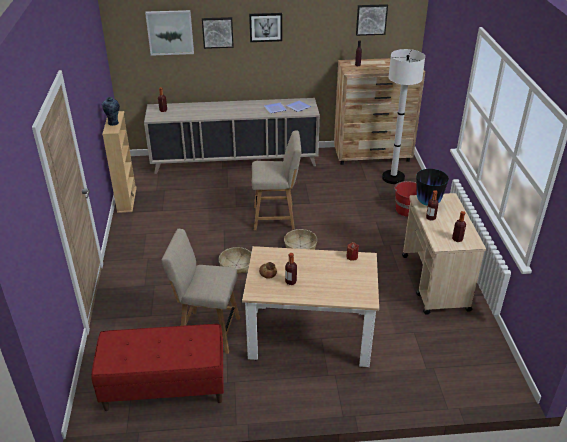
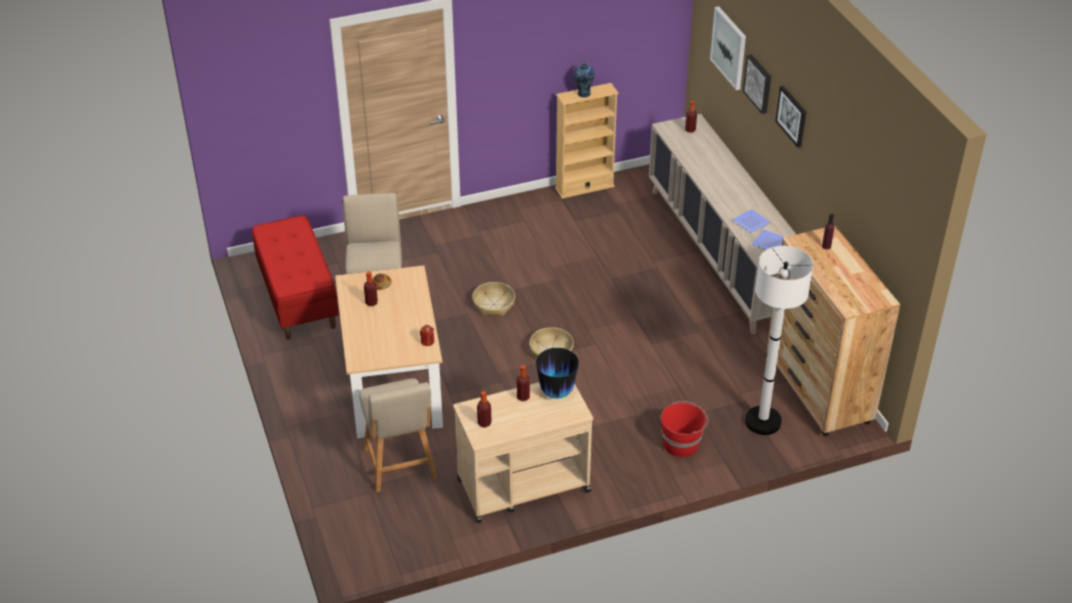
camera: 75 degrees right, 5 degrees up
beige chair [252,131,301,230] -> beige chair moved to [359,378,437,492]
picture [356,4,388,36] -> none

